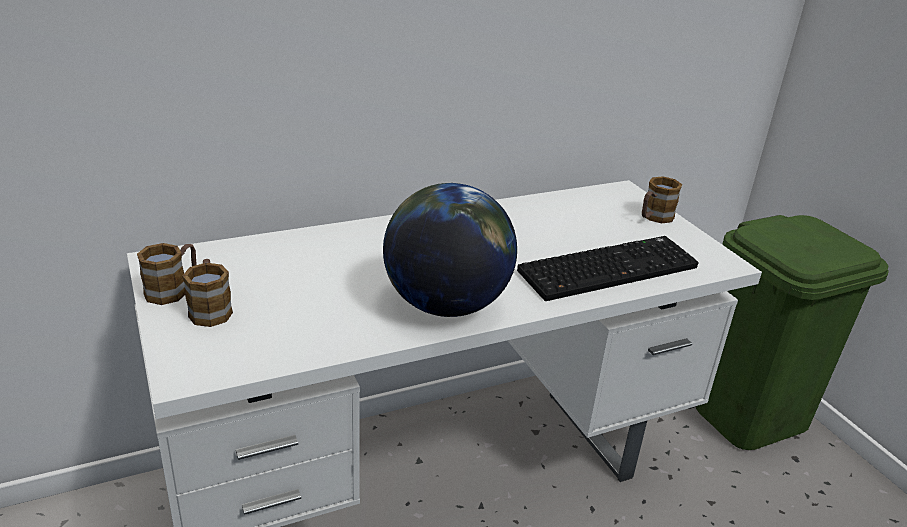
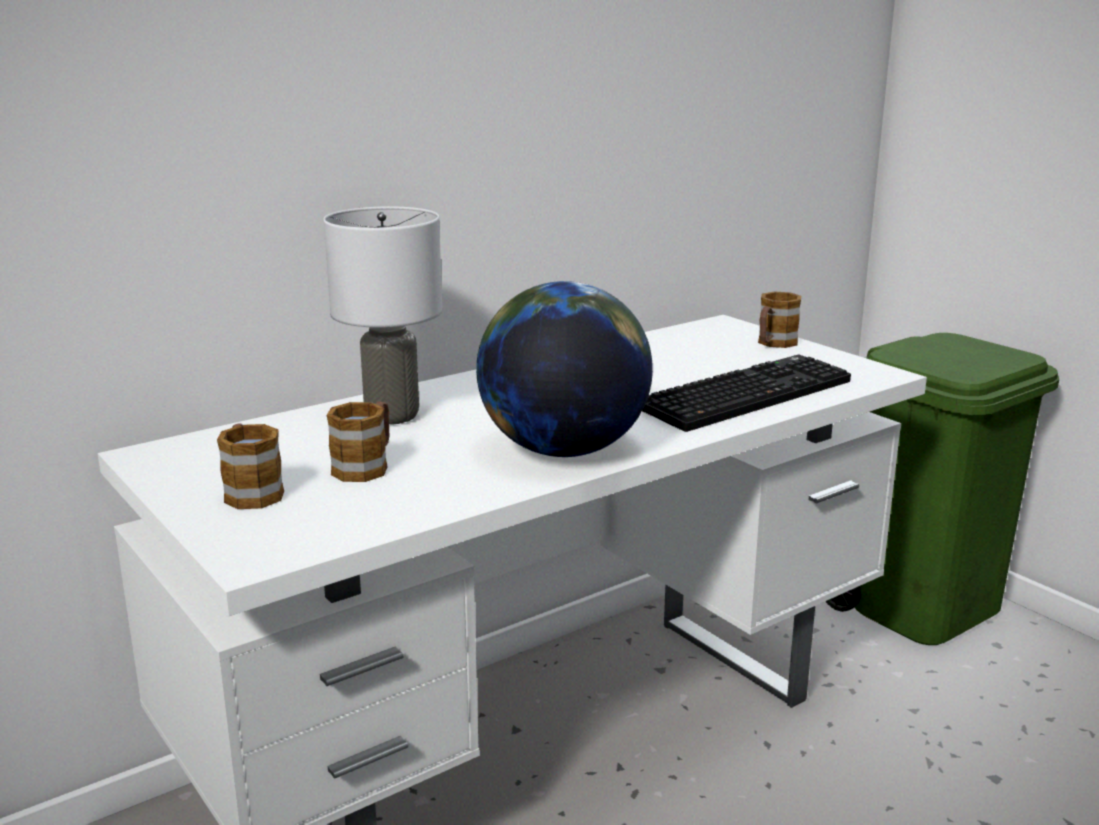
camera: 10 degrees left, 10 degrees down
mug [137,243,197,305] -> mug moved to [327,402,389,482]
none -> white table lamp [324,206,442,425]

